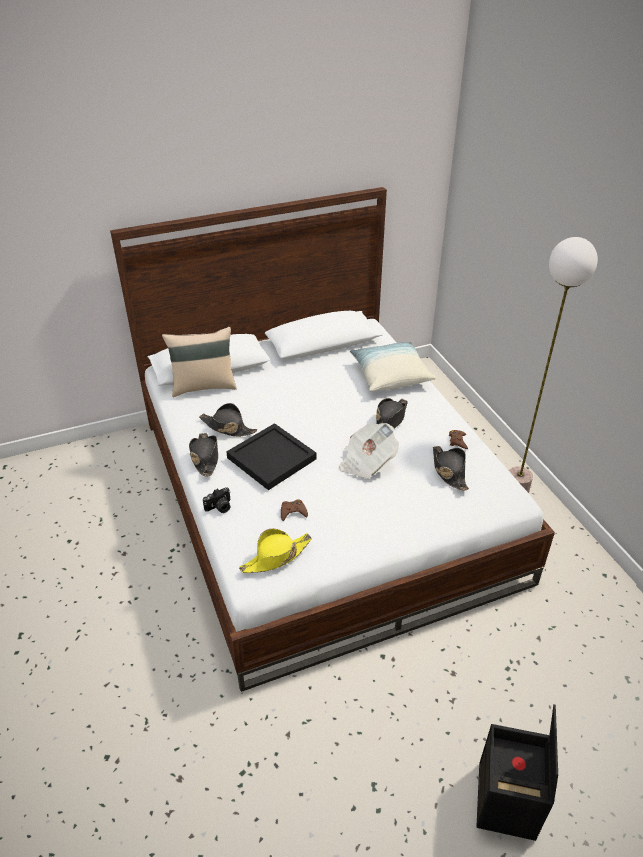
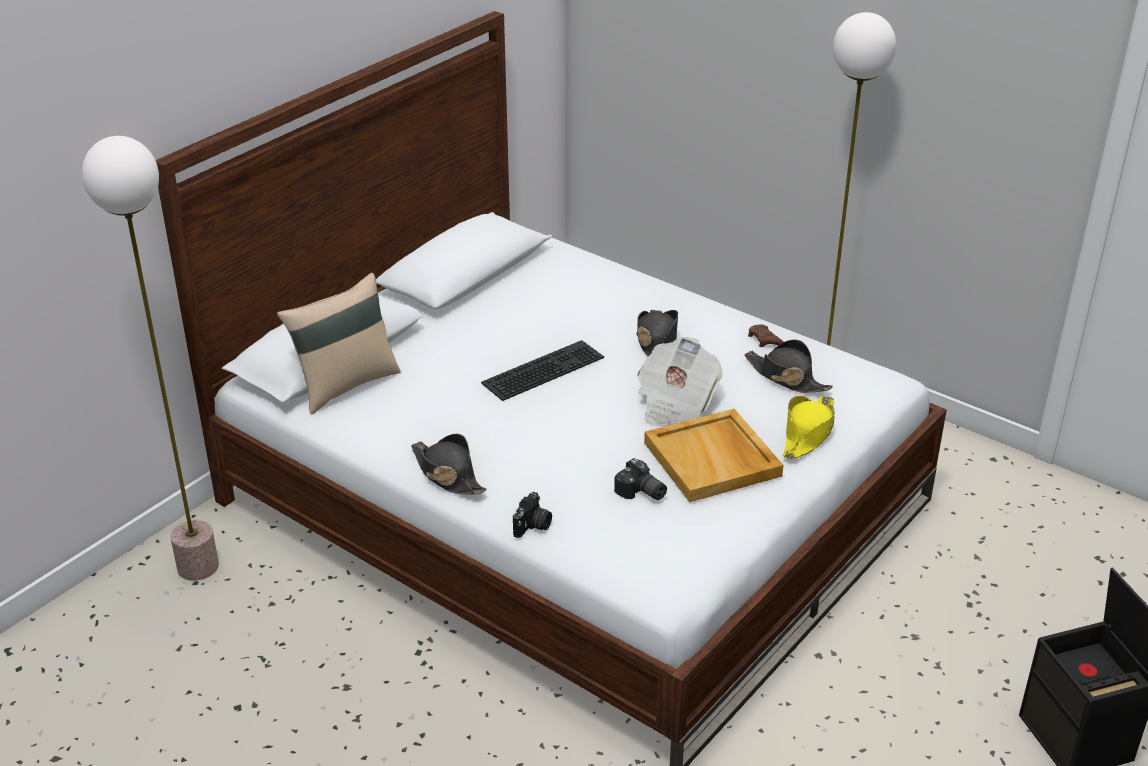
camera: 30 degrees left, 5 degrees down
black hat [199,403,257,437] -> none
black tray [226,423,317,490] -> none
yellow hat [239,529,312,573] -> yellow hat moved to [783,396,835,459]
brown game controller [281,499,308,521] -> camera [614,458,667,500]
pillow [350,341,436,391] -> none
none -> floor lamp [82,136,219,581]
none -> keyboard [481,340,604,401]
none -> beige tray [644,409,783,502]

